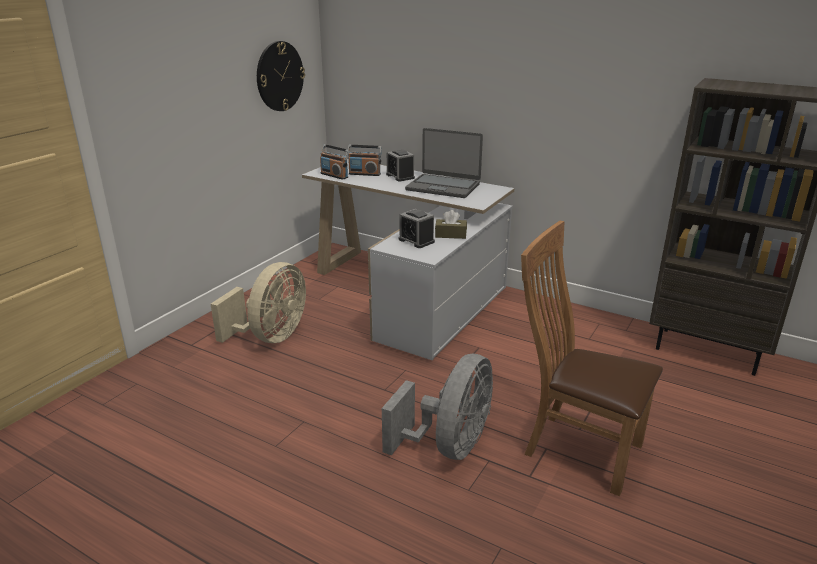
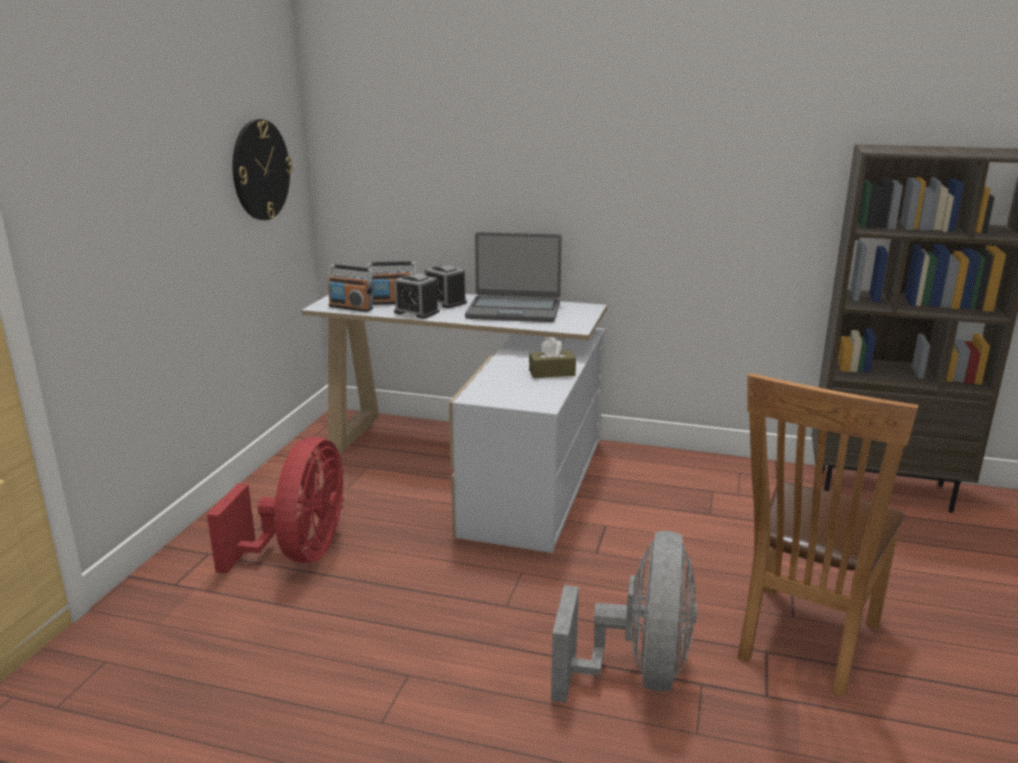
camera: 15 degrees left, 5 degrees down
beige fan [211,262,306,343] -> red fan [207,437,344,574]
alarm clock [399,209,435,248] -> alarm clock moved to [394,273,439,319]
brown chair [521,221,663,496] -> brown chair turned 75 degrees counterclockwise [737,373,919,697]

